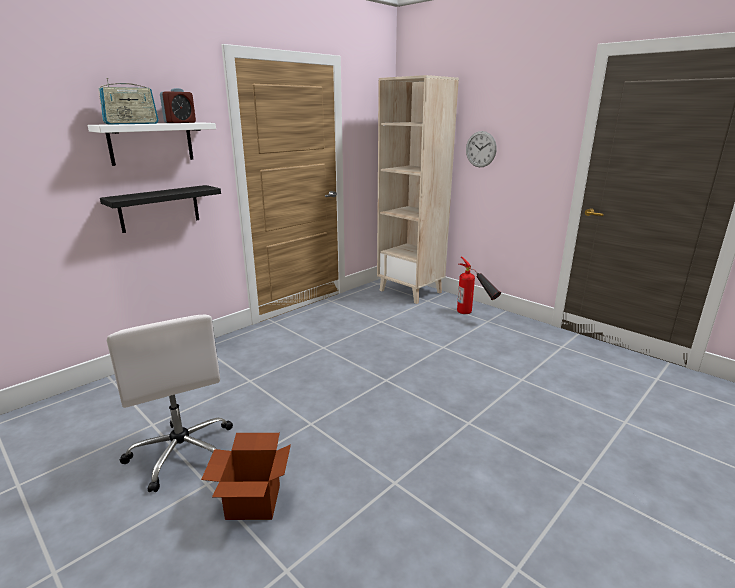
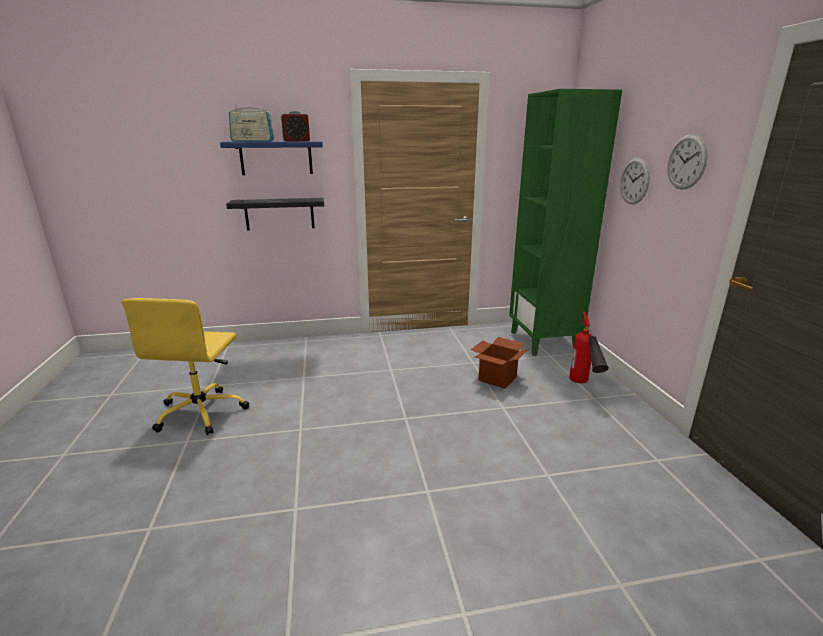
camera: 35 degrees right, 0 degrees up
white shelf [87,122,216,166] -> blue shelf [220,141,323,175]
white office chair [106,314,233,492] -> yellow office chair [122,298,249,435]
cardboard box [201,433,291,520] -> cardboard box moved to [471,337,528,389]
beige bookcase [377,75,459,304] -> green bookcase [509,89,622,356]
none -> wall clock [667,134,708,189]

